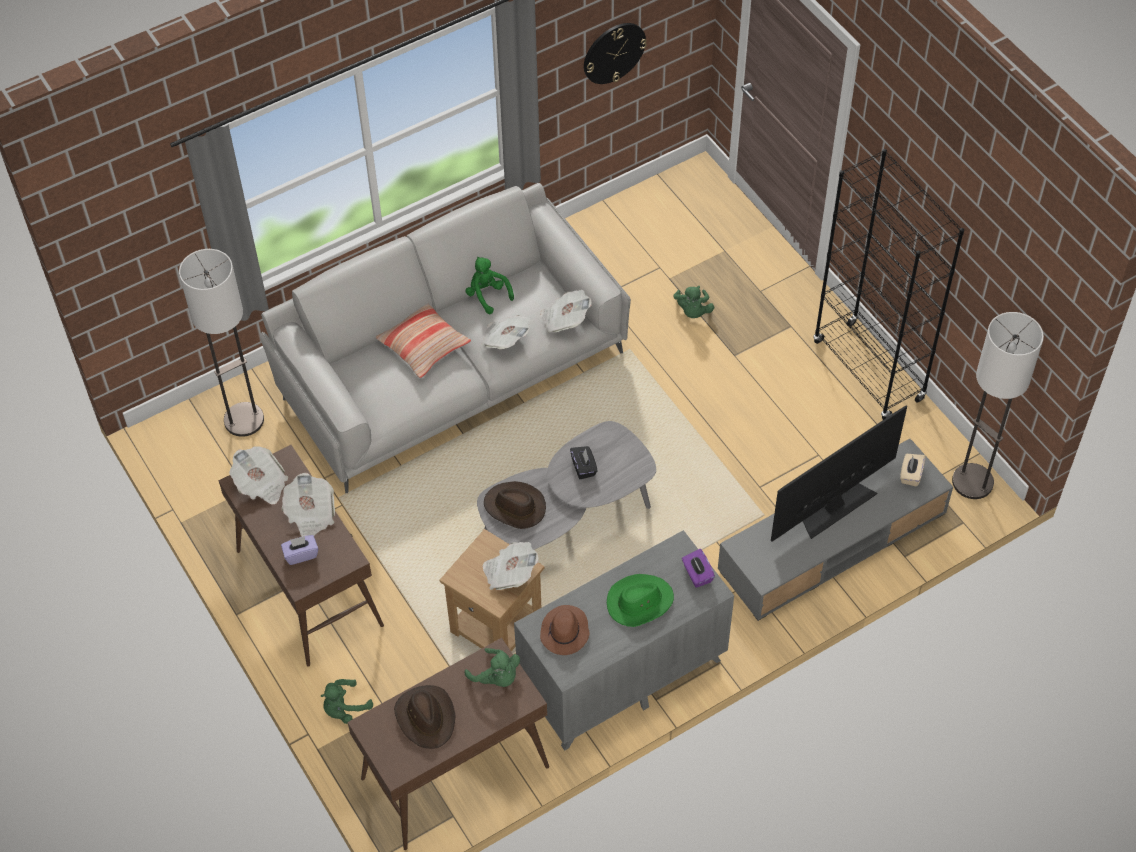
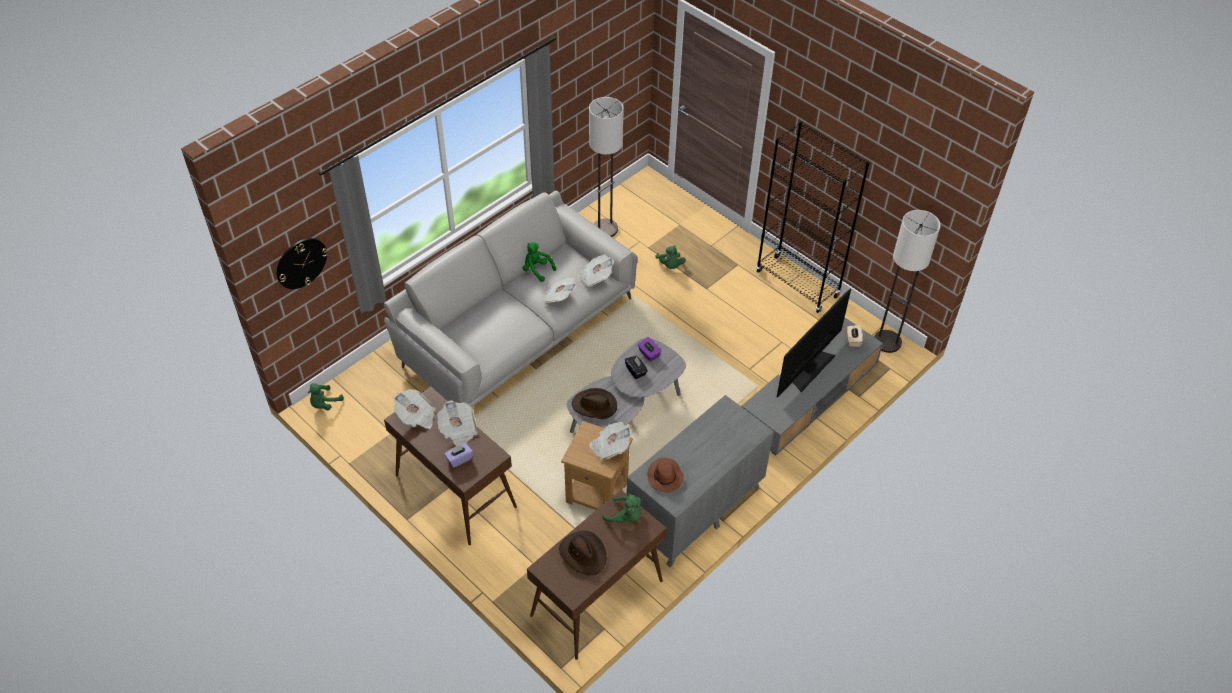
camera: 15 degrees left, 5 degrees down
floor lamp [179,249,264,437] -> floor lamp moved to [589,97,624,237]
green plush toy [321,679,373,724] -> green plush toy moved to [307,383,344,410]
pillow [375,304,471,378] -> none
wall clock [584,23,647,84] -> wall clock moved to [277,238,328,289]
green hat [607,574,674,627] -> none
purple tissue box [682,549,715,588] -> purple tissue box moved to [638,337,661,362]

